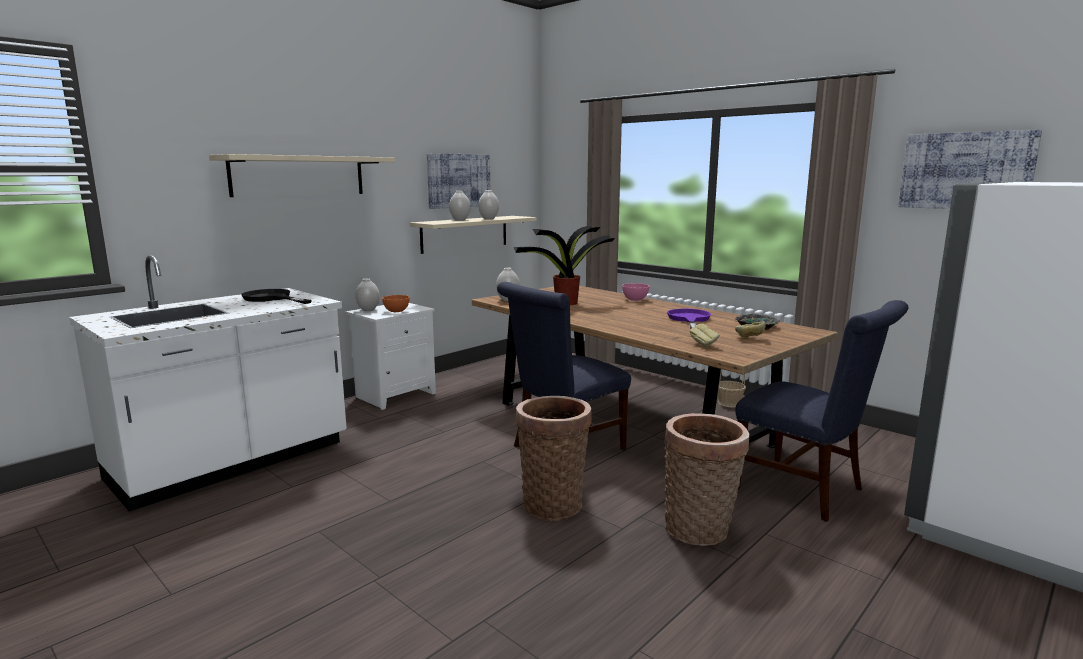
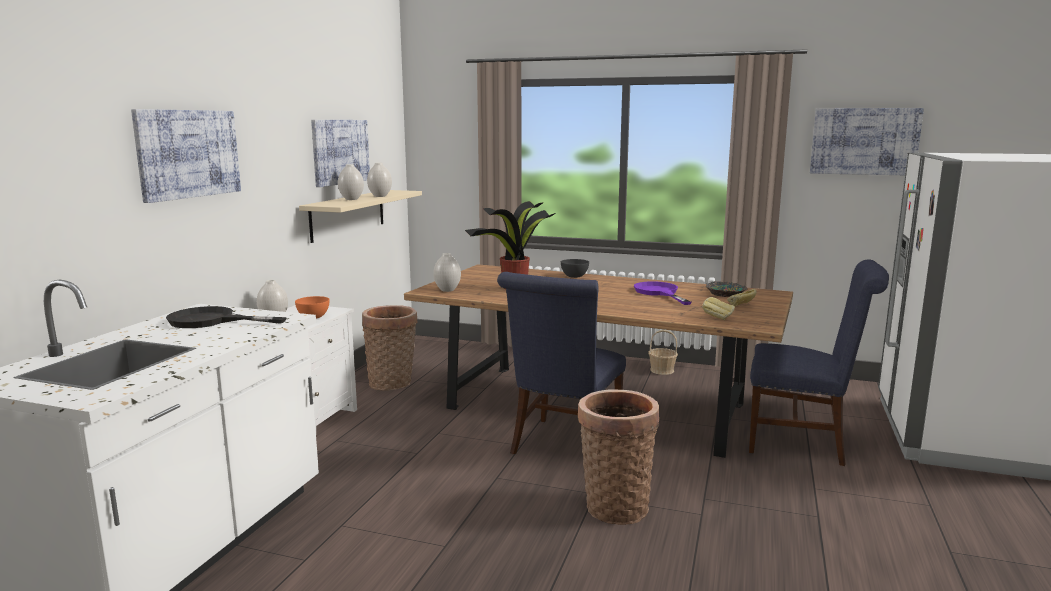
camera: 25 degrees left, 0 degrees up
beige shelf [209,154,395,197] -> picture [131,109,241,203]
pink bowl [622,283,650,301] -> grey bowl [561,259,589,278]
basket [664,413,749,546] -> basket moved to [362,305,418,391]

